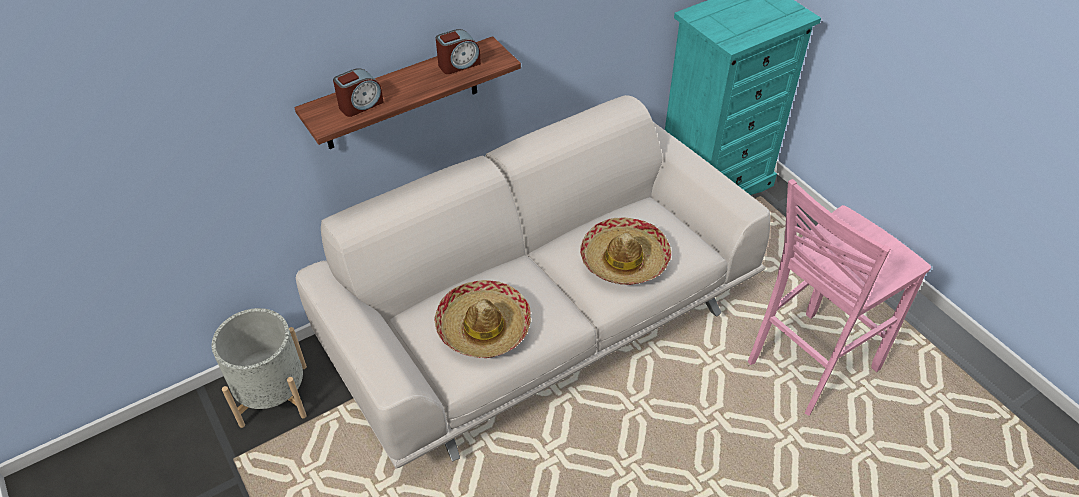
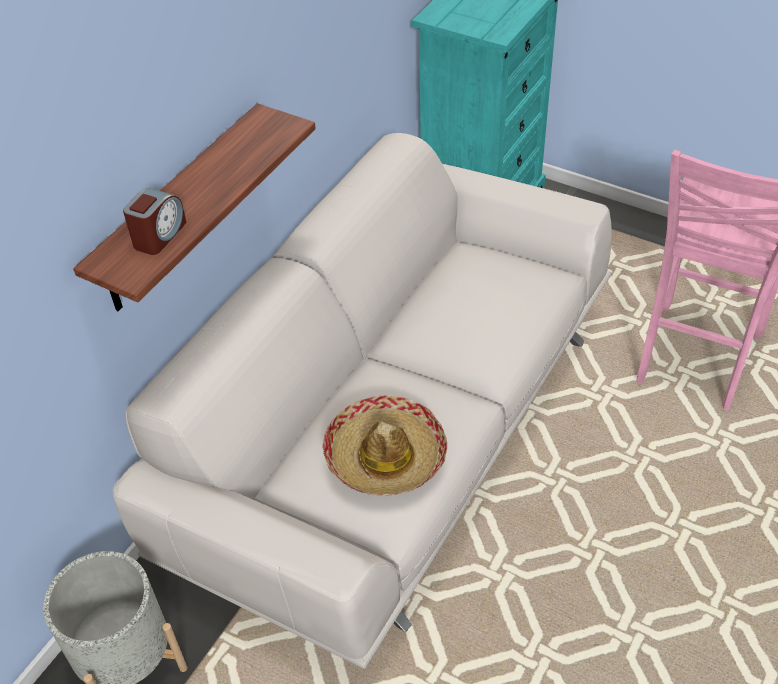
camera: 25 degrees left, 0 degrees up
alarm clock [436,29,481,74] -> none
hat [580,217,671,285] -> none

